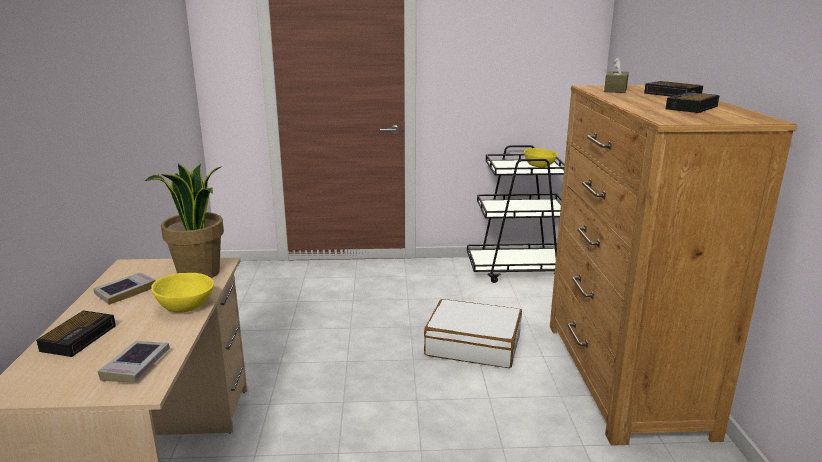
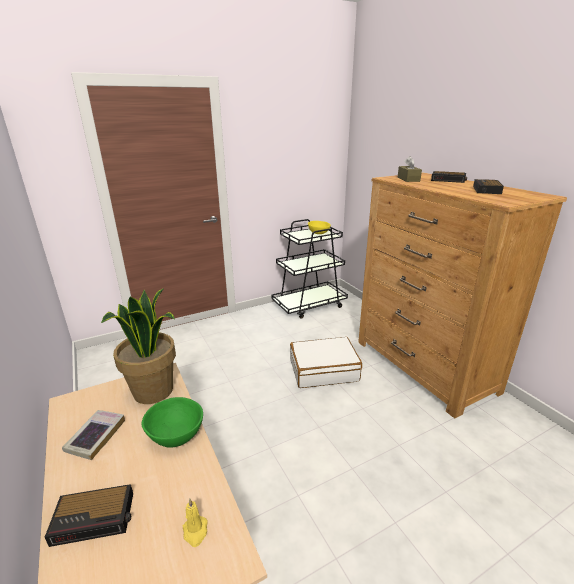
camera: 25 degrees left, 5 degrees up
alarm clock [36,311,116,357] -> alarm clock turned 90 degrees clockwise [45,484,133,547]
book [97,341,170,382] -> yellow candle [183,498,208,547]
yellow bowl [151,273,214,312] -> green bowl [141,397,203,448]

